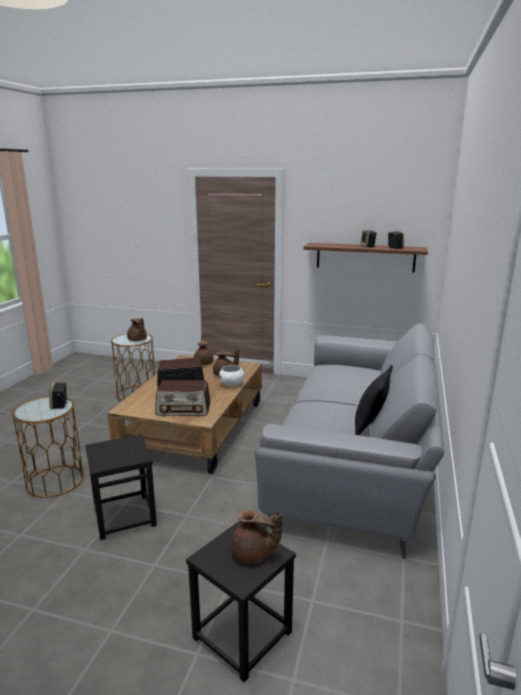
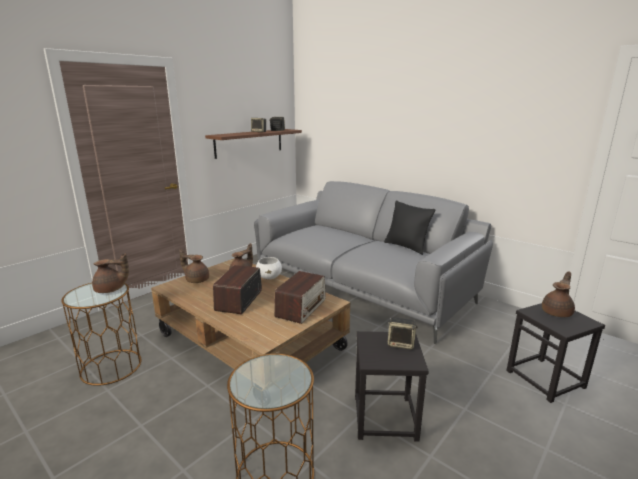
camera: 65 degrees left, 0 degrees up
speaker [49,382,68,409] -> speaker moved to [387,317,418,350]

